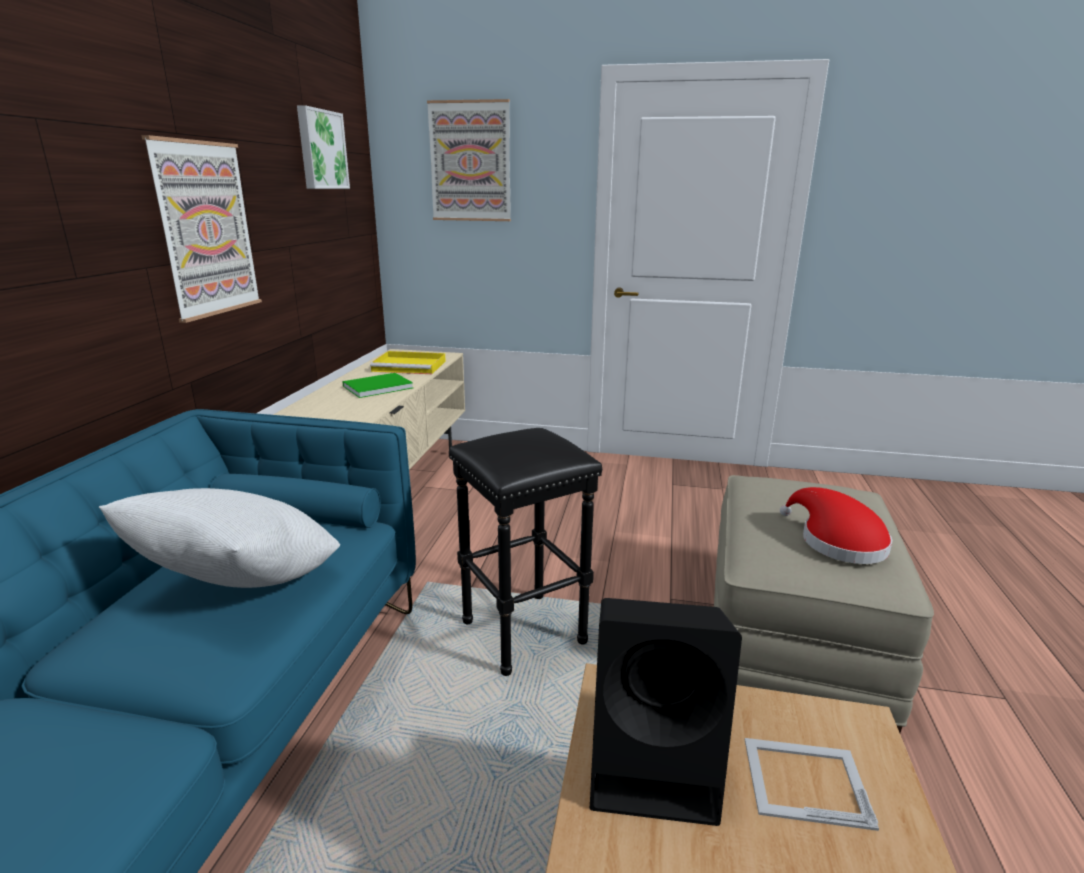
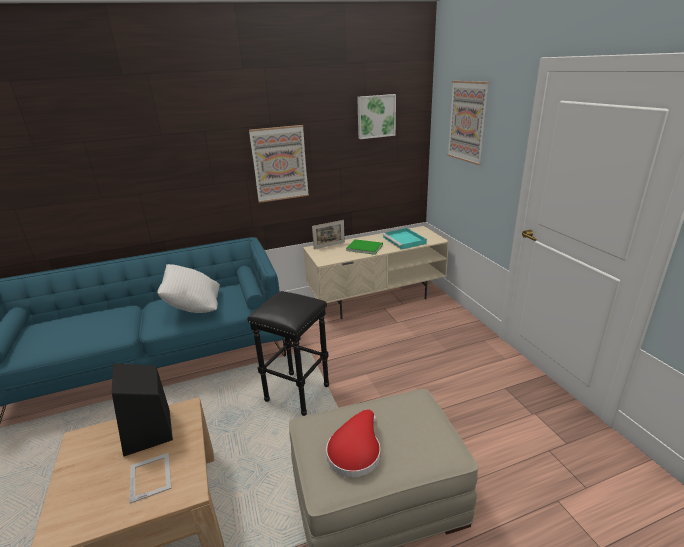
camera: 60 degrees right, 5 degrees up
yellow tray [370,351,445,374] -> turquoise tray [382,228,427,250]
none -> picture frame [312,220,345,249]

